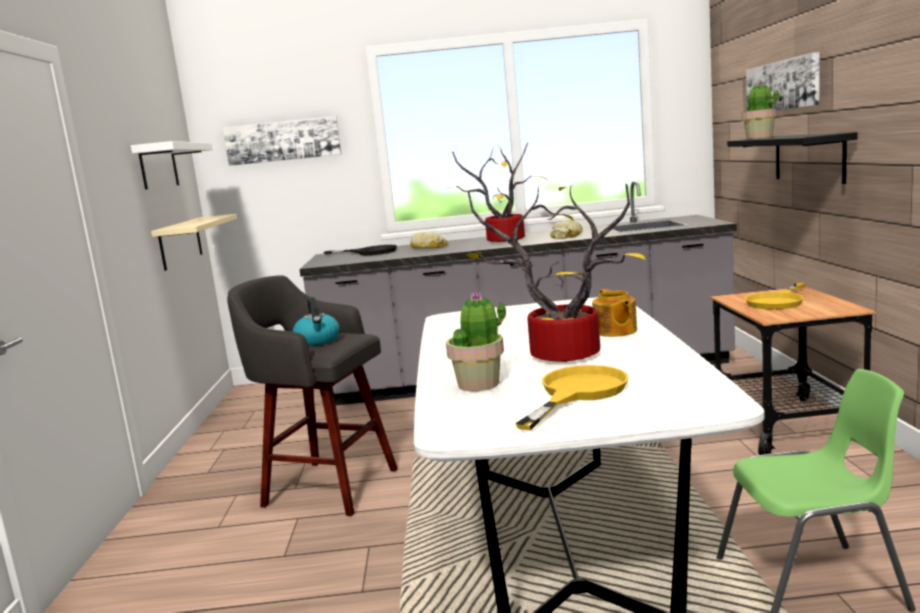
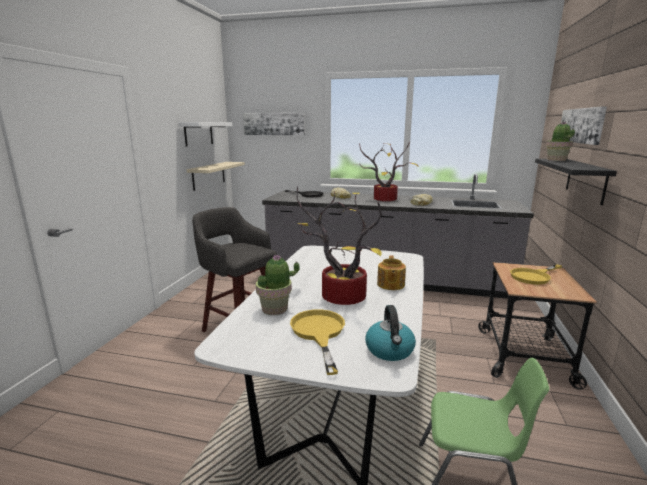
camera: 15 degrees right, 5 degrees up
kettle [293,297,340,346] -> kettle moved to [366,305,416,361]
yellow frying pan [515,365,628,430] -> yellow frying pan turned 60 degrees counterclockwise [290,309,345,375]

